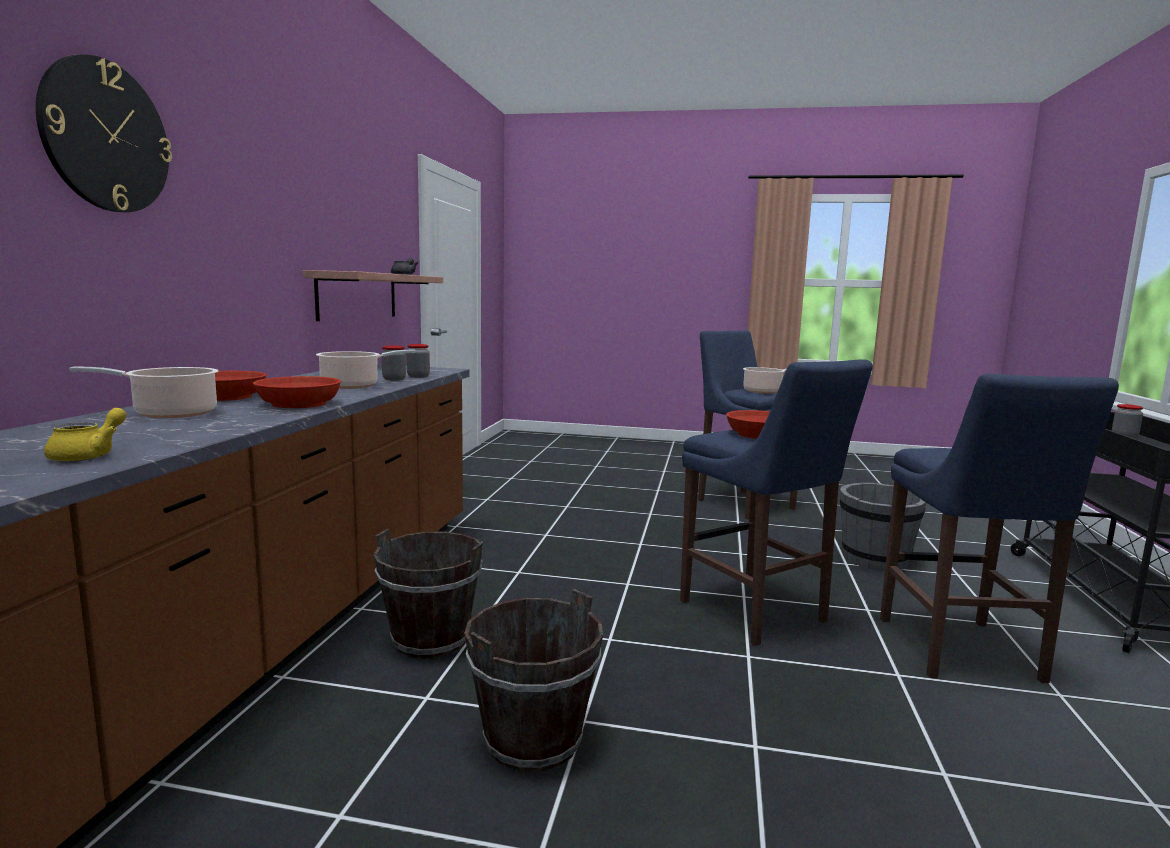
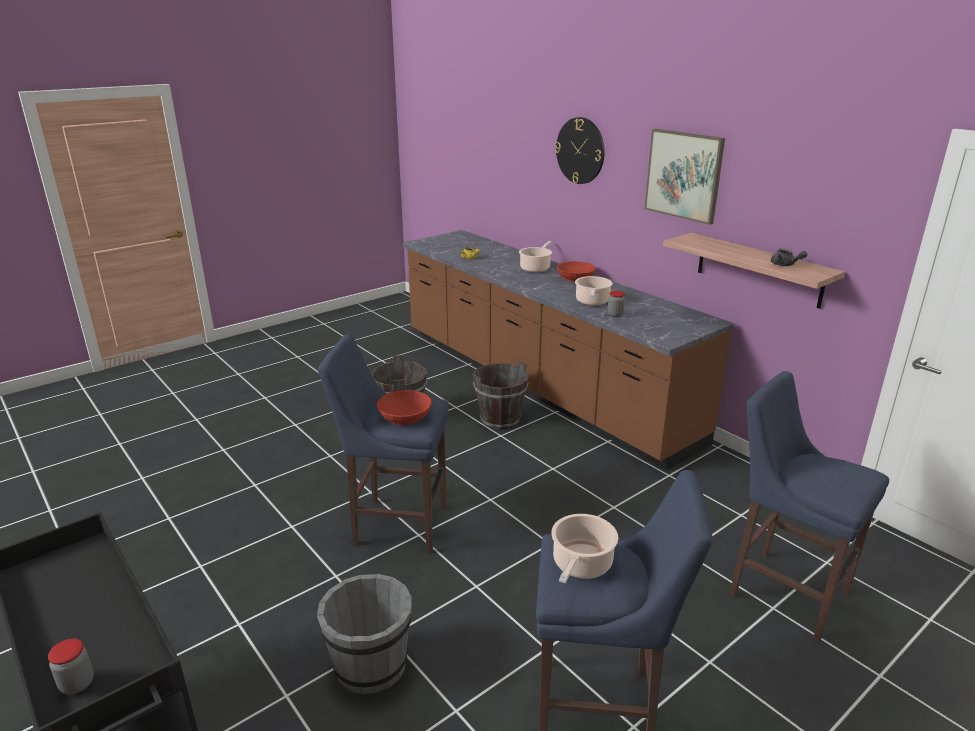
camera: 130 degrees right, 15 degrees up
red bowl [253,376,342,408] -> none
jar [407,344,430,378] -> none
blue stool [880,374,1119,683] -> blue stool moved to [729,371,889,641]
none -> picture [644,129,725,225]

